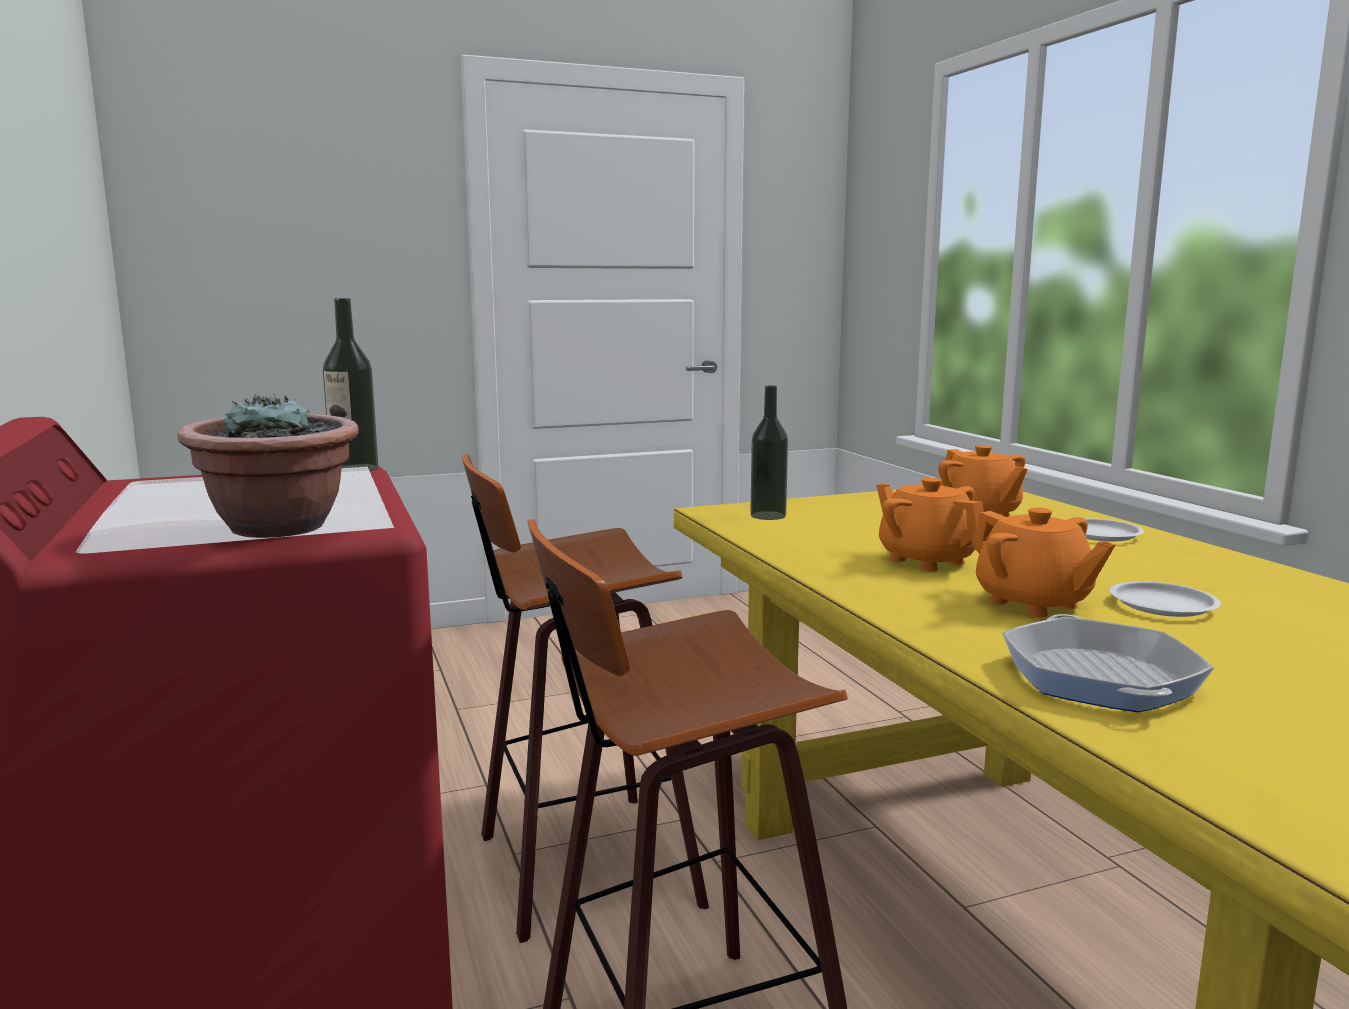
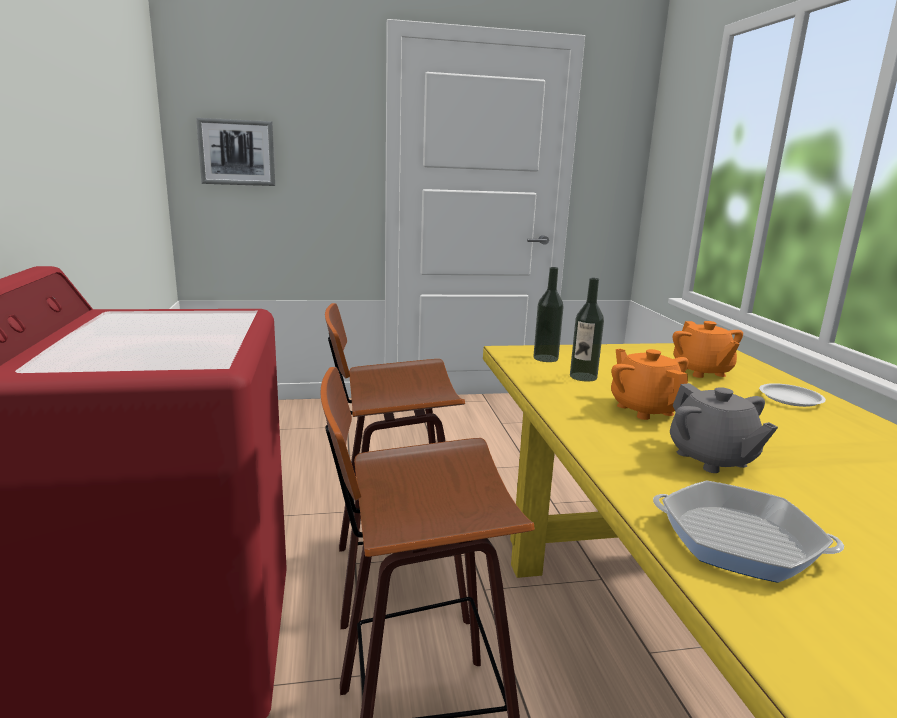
camera: 10 degrees right, 5 degrees up
potted plant [178,394,359,538] -> none
bottle [323,298,378,473] -> bottle moved to [570,278,604,382]
orange teapot [972,507,1115,617] -> grey teapot [670,383,778,473]
frying pan [1002,614,1214,712] -> frying pan turned 105 degrees clockwise [653,480,844,583]
white plate [1110,581,1221,617] -> none
none -> picture [196,118,275,186]

